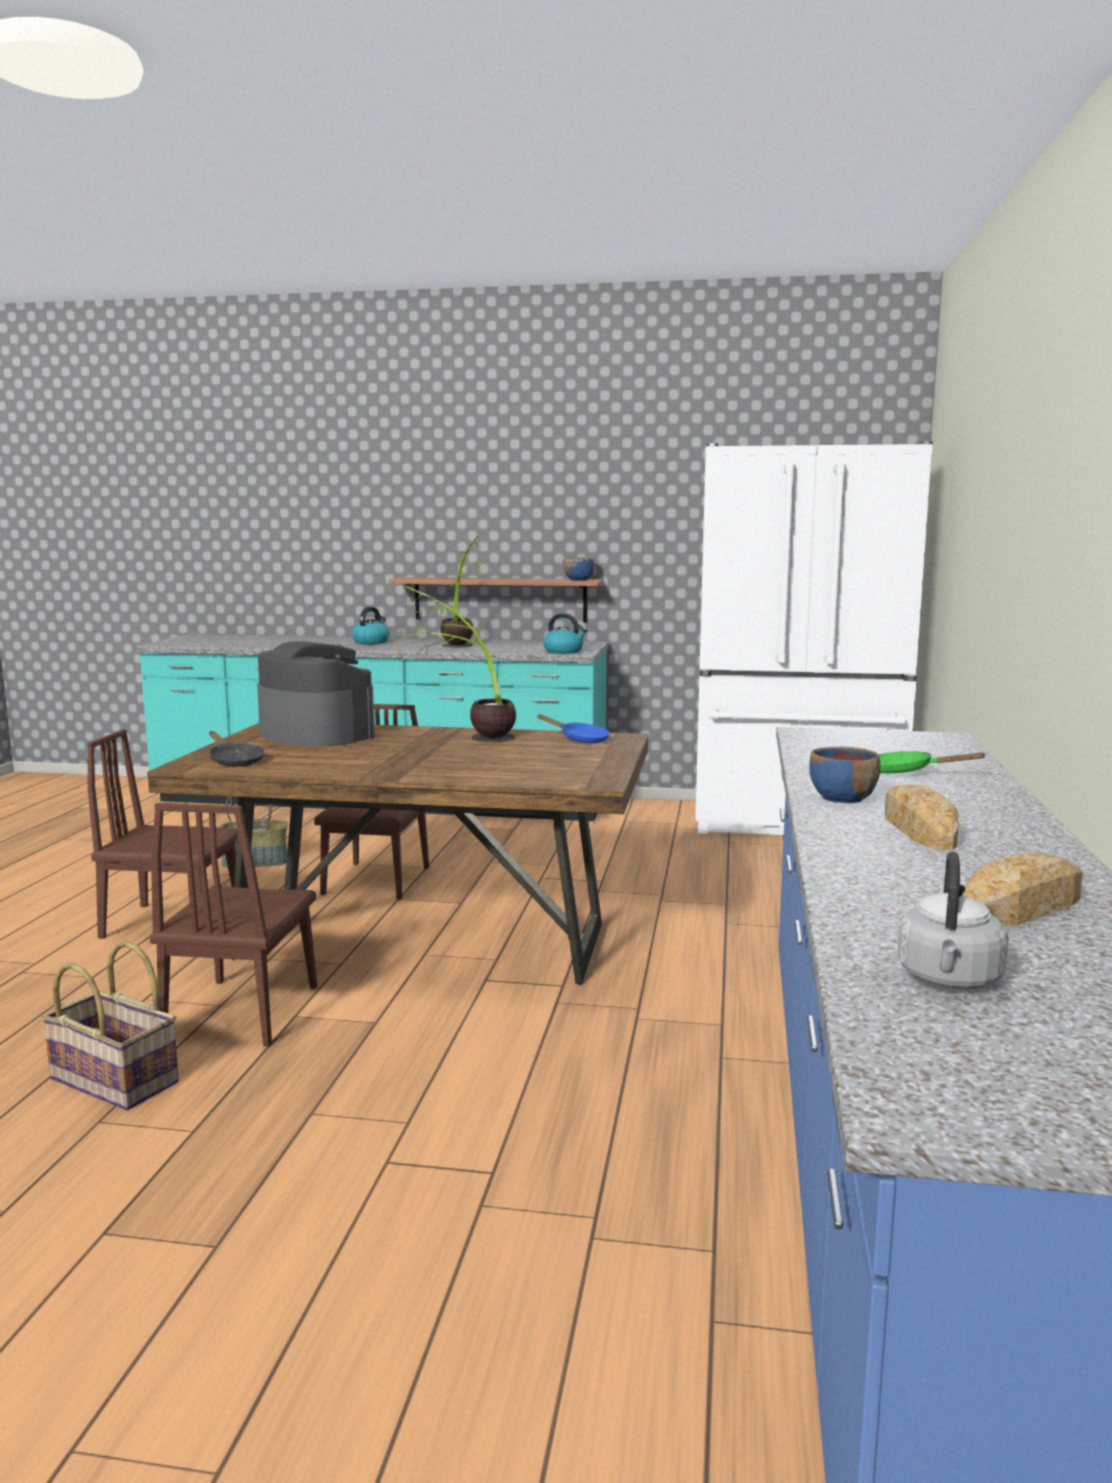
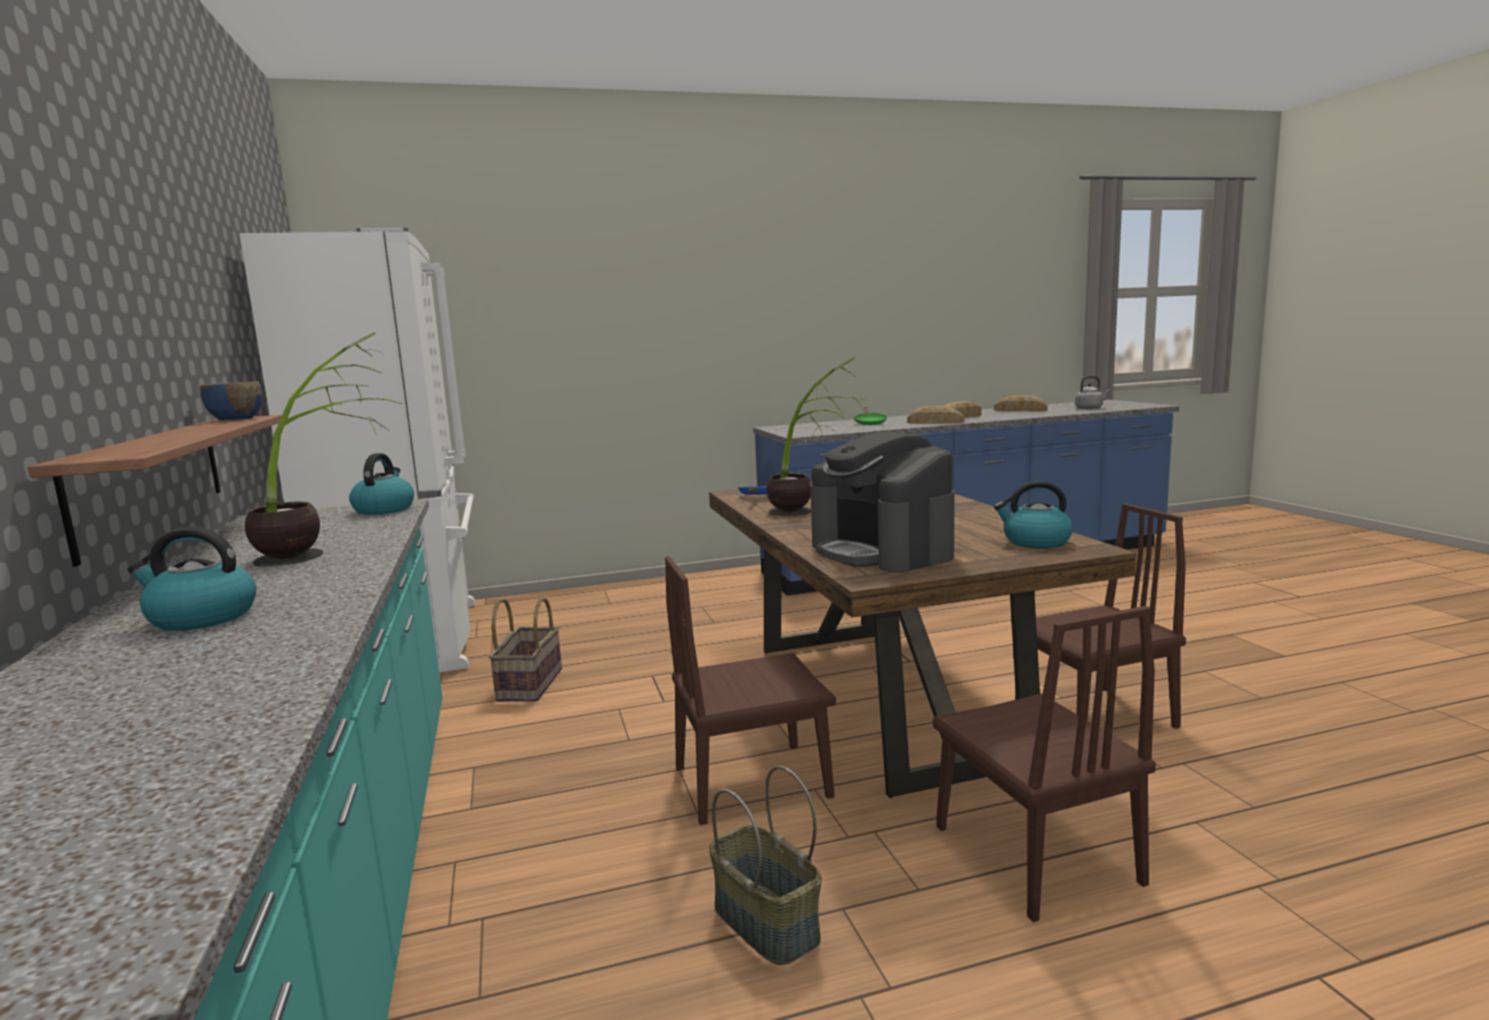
camera: 115 degrees left, 0 degrees up
basket [41,941,179,1110] -> basket moved to [489,597,562,702]
black frying pan [209,731,265,766] -> kettle [994,481,1073,549]
coffee machine [257,641,375,747] -> coffee machine turned 45 degrees counterclockwise [810,432,955,573]
blue bowl [809,746,880,803] -> bread [907,406,964,424]

